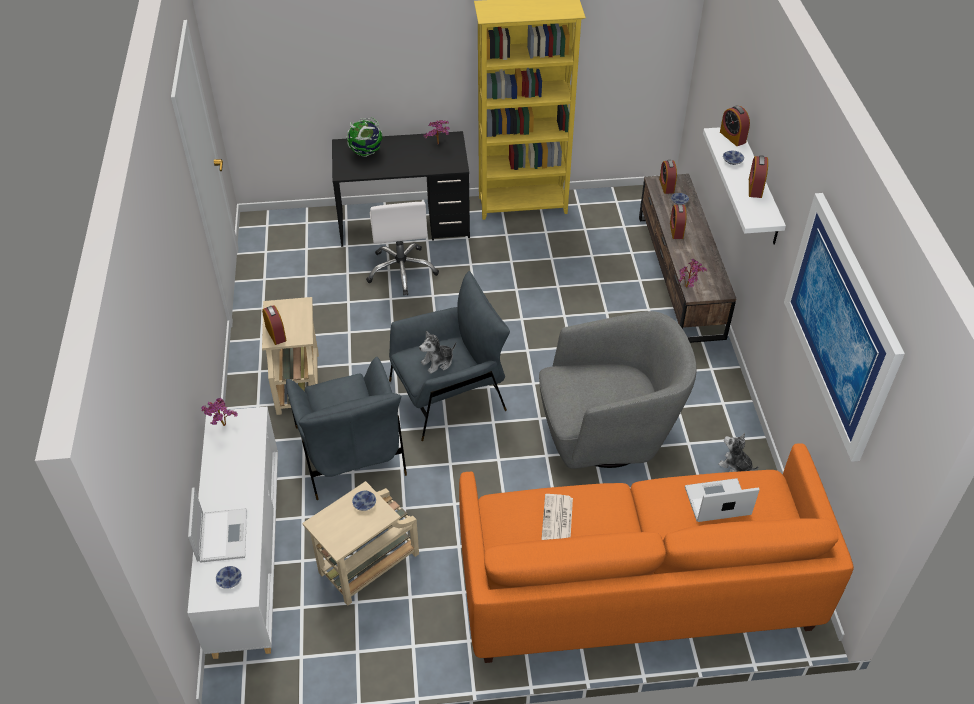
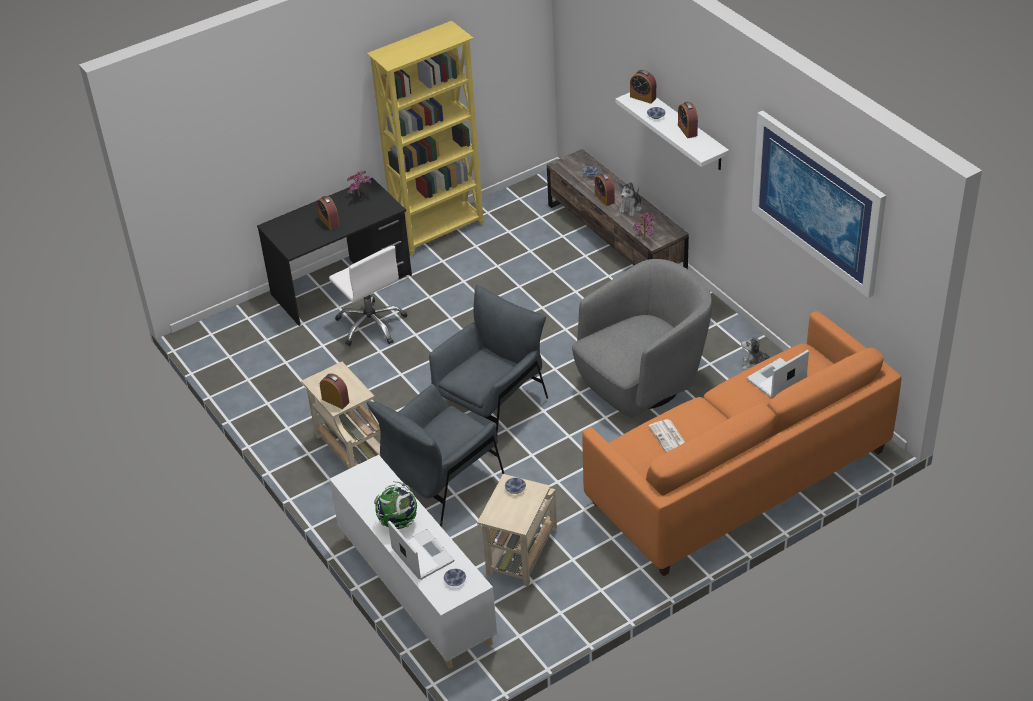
camera: 25 degrees left, 5 degrees down
potted plant [202,398,238,426] -> none
grey armchair [286,357,407,500] -> grey armchair turned 90 degrees clockwise [367,384,504,527]
globe [347,117,383,157] -> globe moved to [374,481,417,529]
plush toy [419,331,456,374] -> plush toy moved to [618,182,642,217]
alarm clock [659,160,677,194] -> alarm clock moved to [317,196,340,230]

